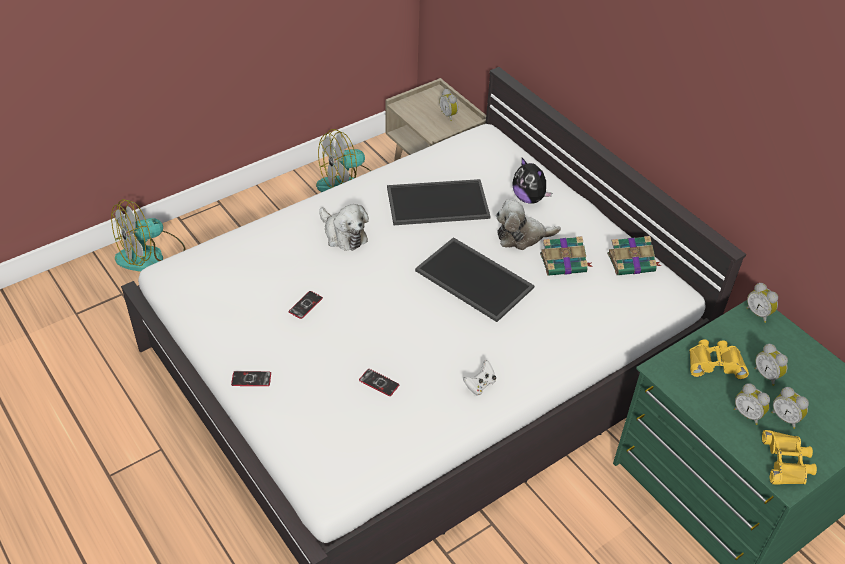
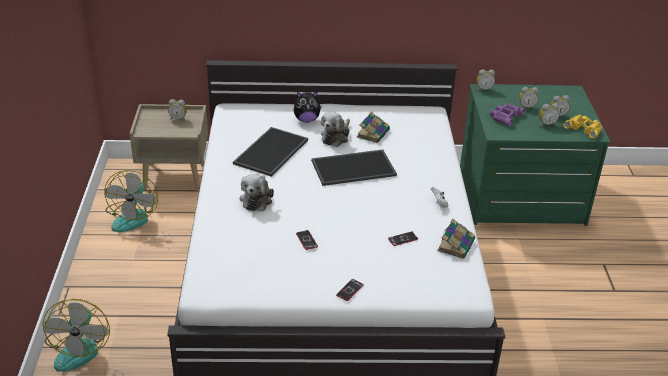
camera: 55 degrees left, 10 degrees down
plush toy [319,204,369,251] -> plush toy turned 105 degrees clockwise [239,174,274,211]
book [607,236,662,275] -> book moved to [437,219,475,259]
yellow binoculars [689,340,749,379] -> purple binoculars [490,102,525,127]

